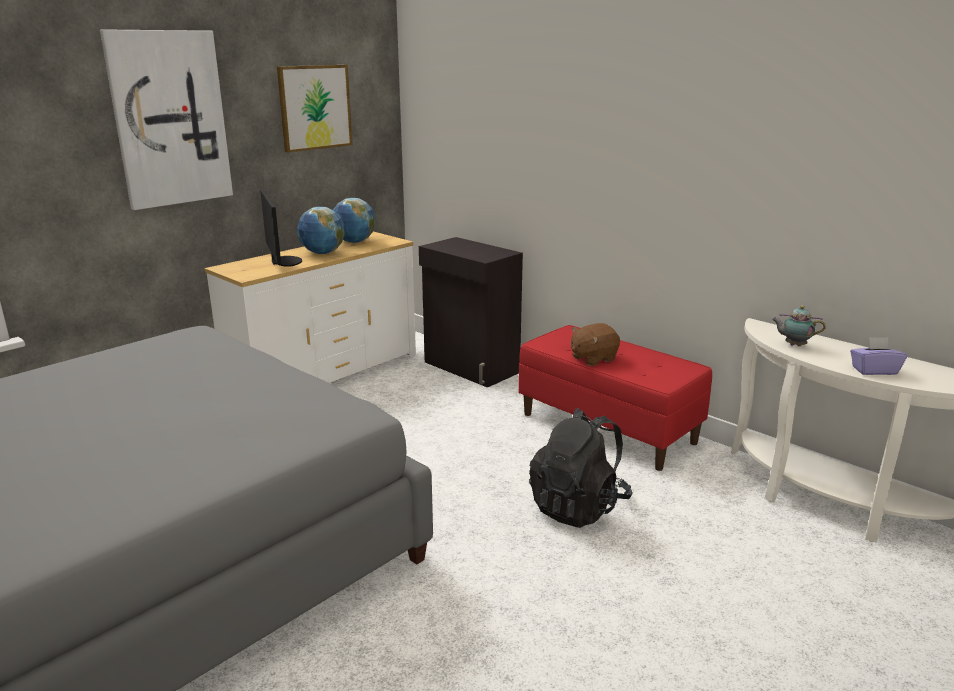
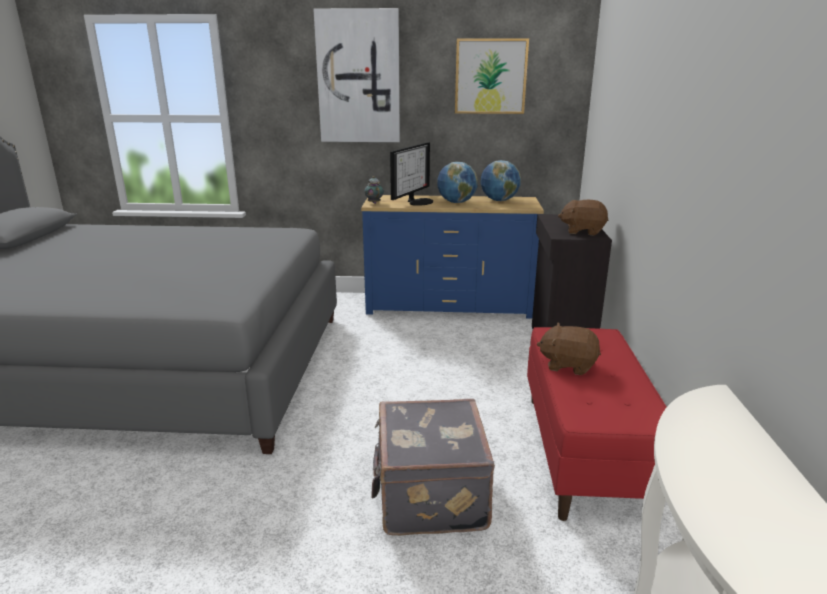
camera: 50 degrees right, 0 degrees up
white dresser [205,231,416,383] -> blue dresser [361,195,544,319]
black backpack [529,408,633,528] -> grey suitcase [371,399,495,536]
teapot [772,306,826,346] -> teapot moved to [364,176,384,204]
purple tissue box [850,337,907,375] -> none
none -> brown plush toy [558,200,609,236]

